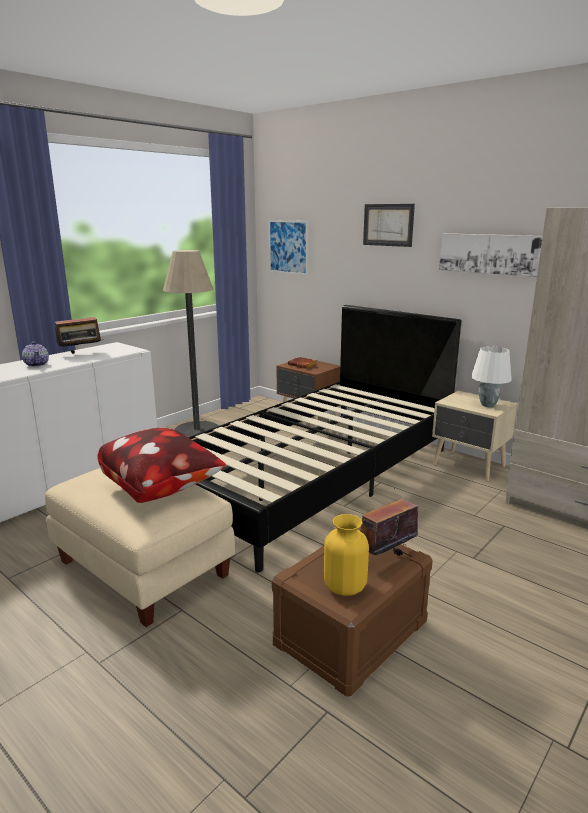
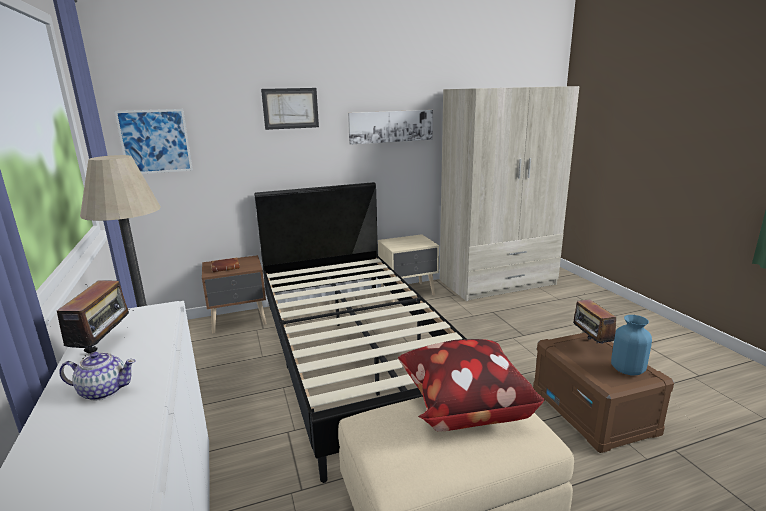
camera: 60 degrees left, 0 degrees up
yellow vase [324,514,369,596] -> blue vase [611,315,652,375]
white table lamp [471,346,512,407] -> none

